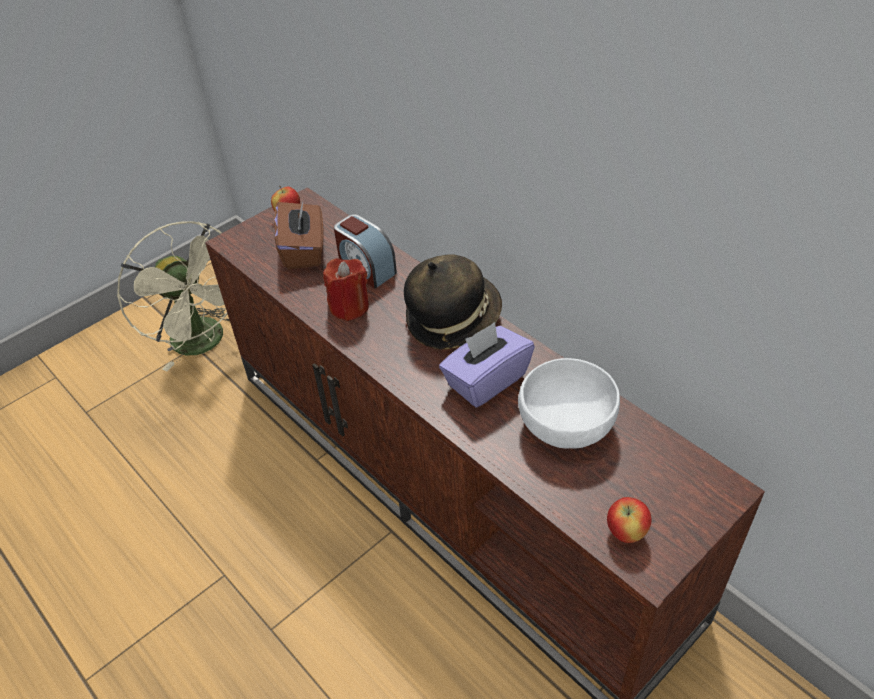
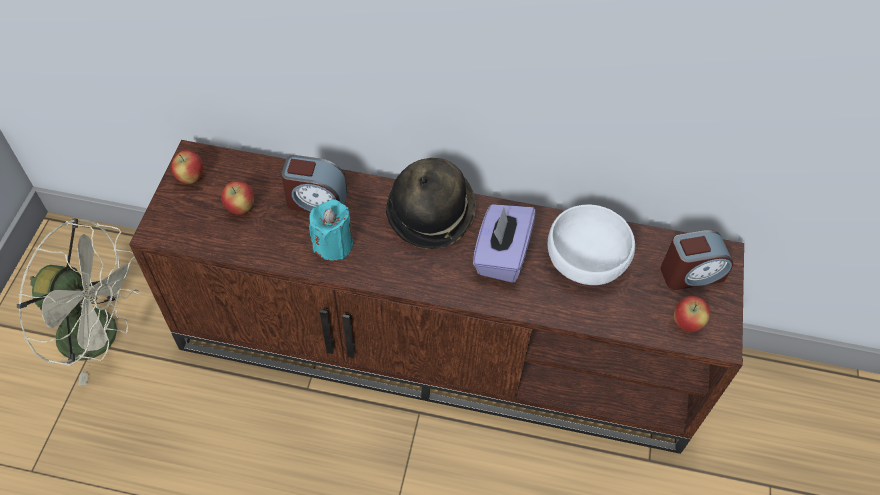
camera: 40 degrees left, 10 degrees up
brown tissue box [274,197,324,269] -> apple [221,181,254,215]
red candle [323,258,369,321] -> turquoise candle [309,199,353,261]
none -> alarm clock [661,230,733,290]

